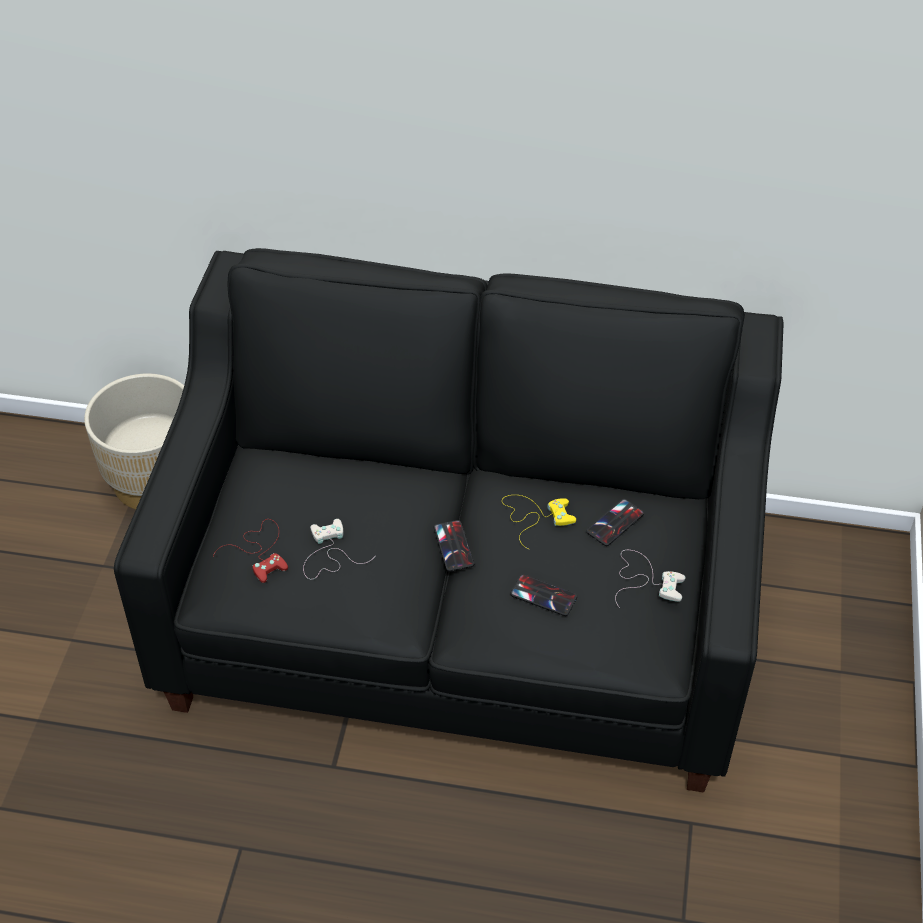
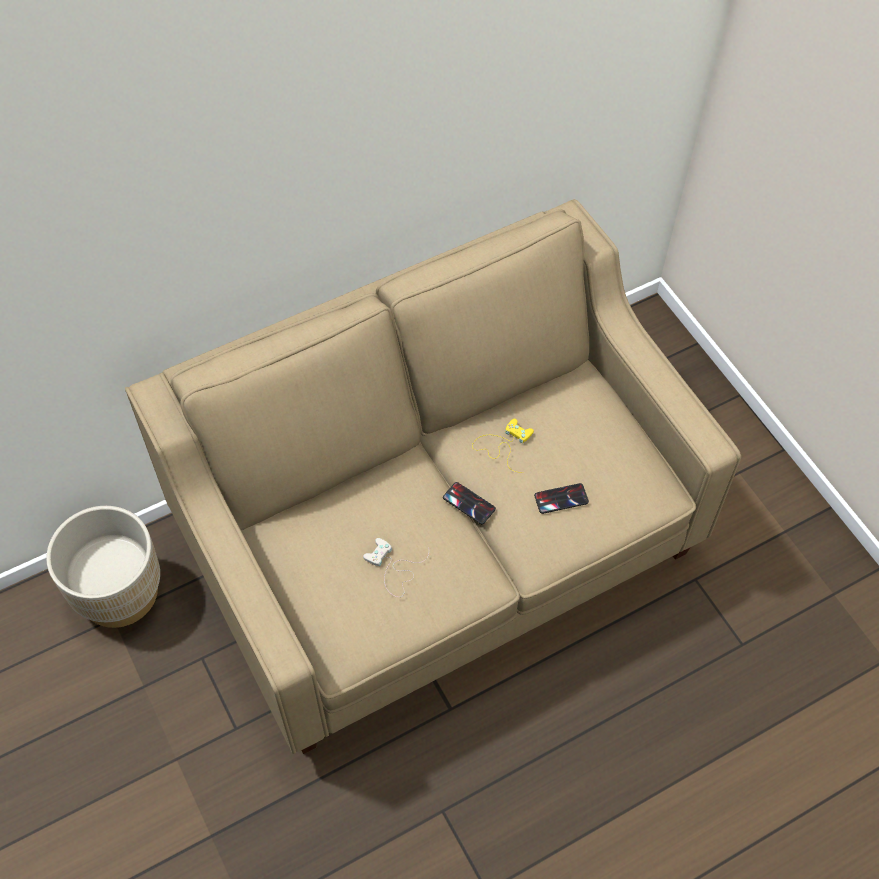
camera: 40 degrees left, 10 degrees up
black sofa [114,248,783,792] -> beige sofa [125,199,741,754]
red game controller [213,519,288,583] -> none
phone [586,499,644,546] -> none
white game controller [615,550,685,608] -> none

